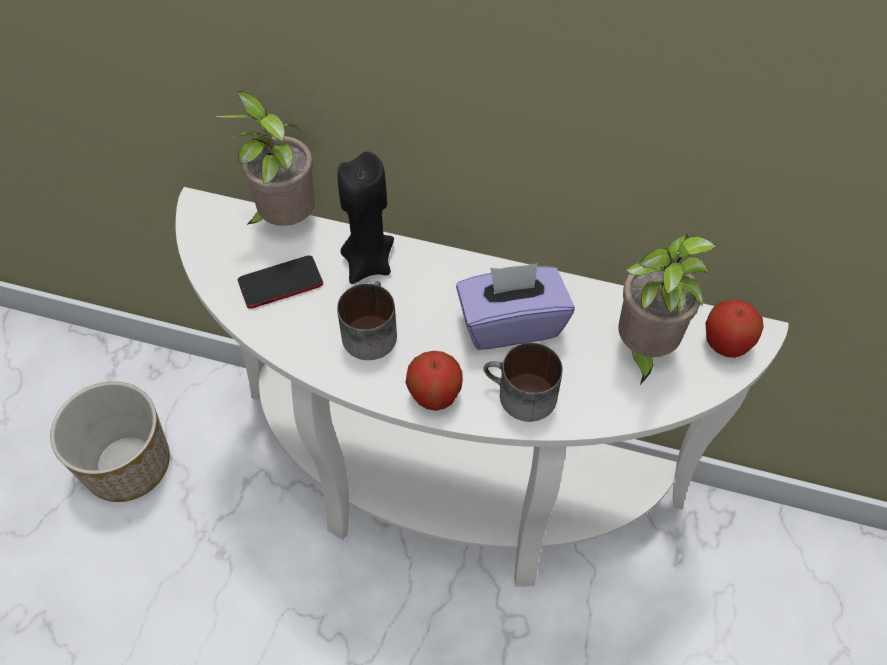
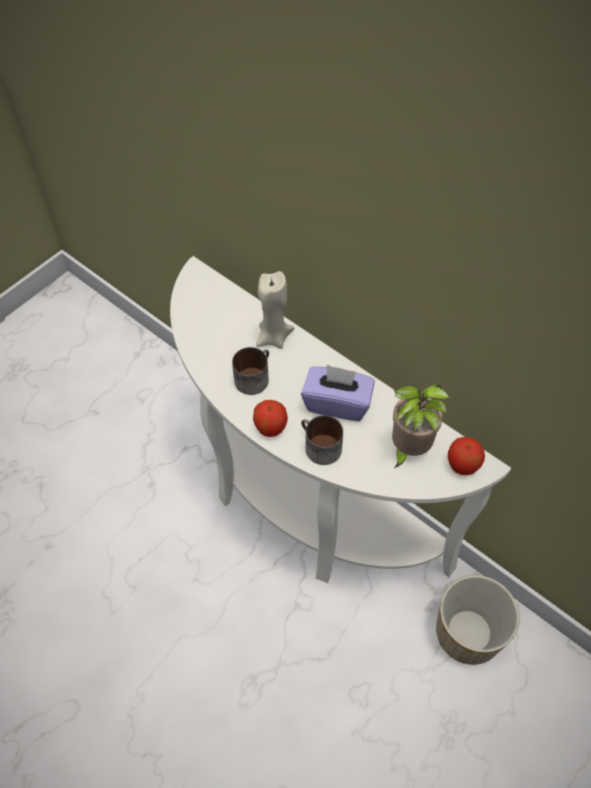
camera: 25 degrees right, 0 degrees up
planter [50,381,170,502] -> planter moved to [436,575,520,665]
potted plant [214,91,315,226] -> none
phone [238,256,323,309] -> none
black candle [338,152,394,284] -> beige candle [256,271,294,349]

